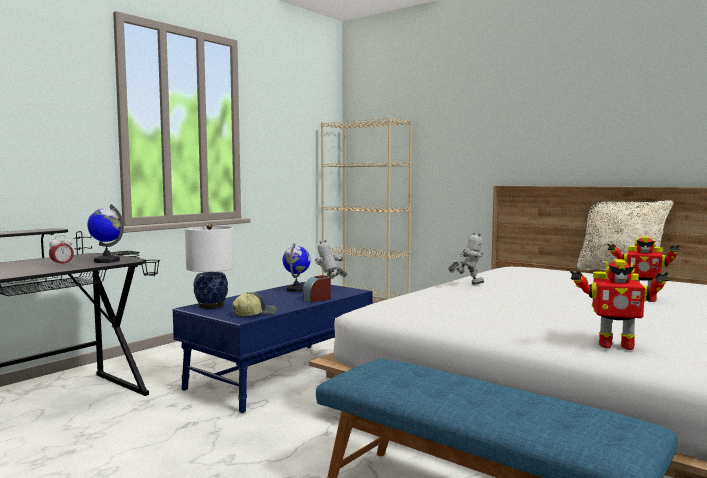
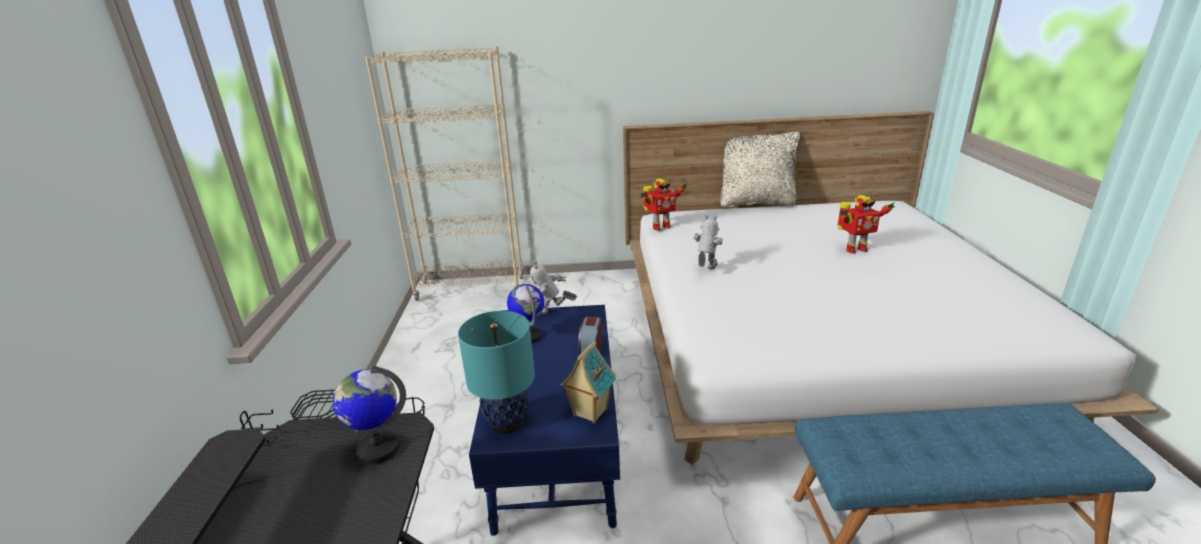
camera: 40 degrees left, 20 degrees up
alarm clock [49,235,74,267] -> none
white table lamp [185,224,234,309] -> turquoise table lamp [458,311,535,434]
cap [232,292,277,316] -> toy house [561,341,616,423]
toy robot [570,259,669,350] -> toy robot moved to [641,179,687,231]

